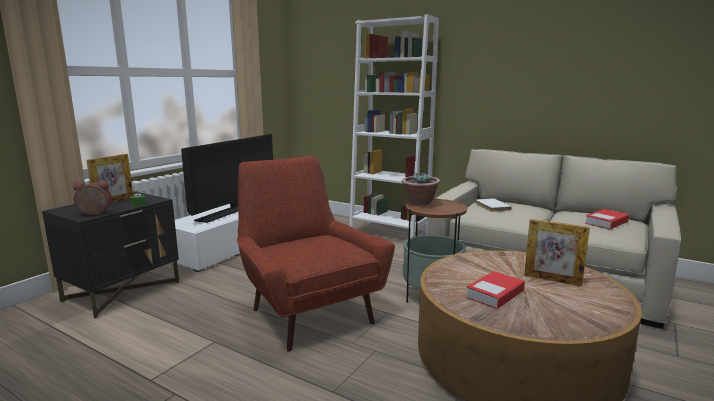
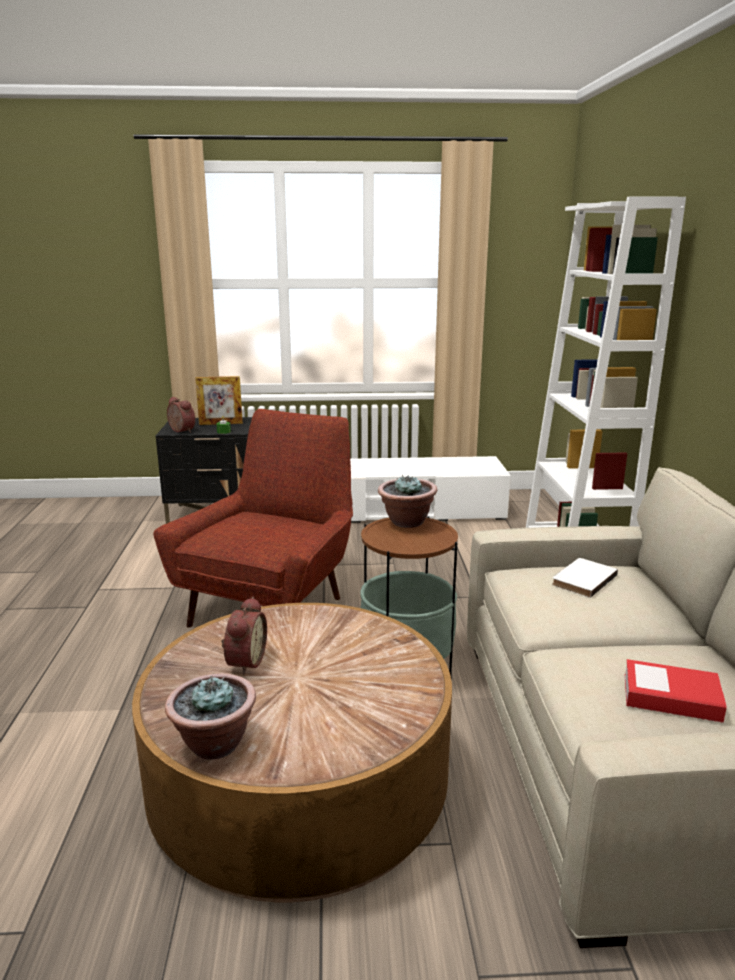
camera: 55 degrees right, 5 degrees up
television [181,134,273,223] -> none
book [466,271,525,309] -> alarm clock [221,597,267,676]
picture frame [524,219,590,286] -> none
none -> potted plant [165,673,256,760]

